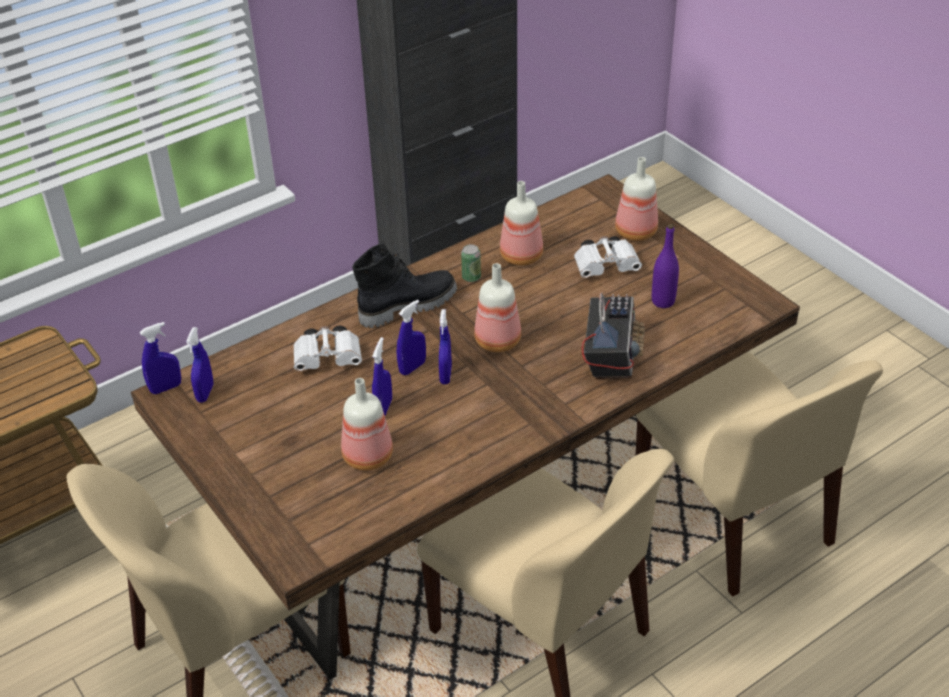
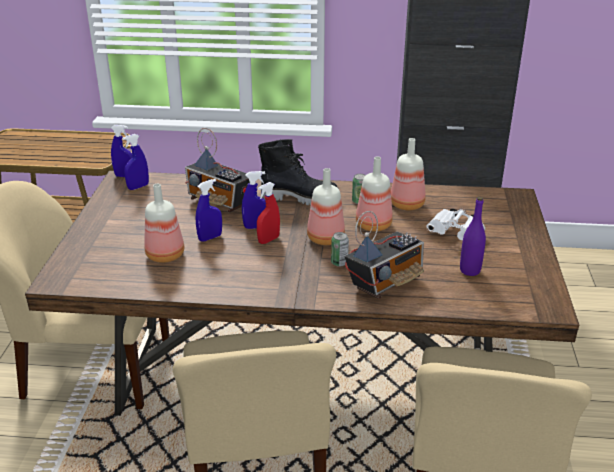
camera: 40 degrees right, 10 degrees down
white binoculars [294,325,362,371] -> radio [185,128,250,213]
blue spray bottle [439,309,452,384] -> red spray bottle [257,182,280,244]
bottle [615,157,658,241] -> bottle moved to [356,156,393,232]
none -> can [331,232,349,267]

